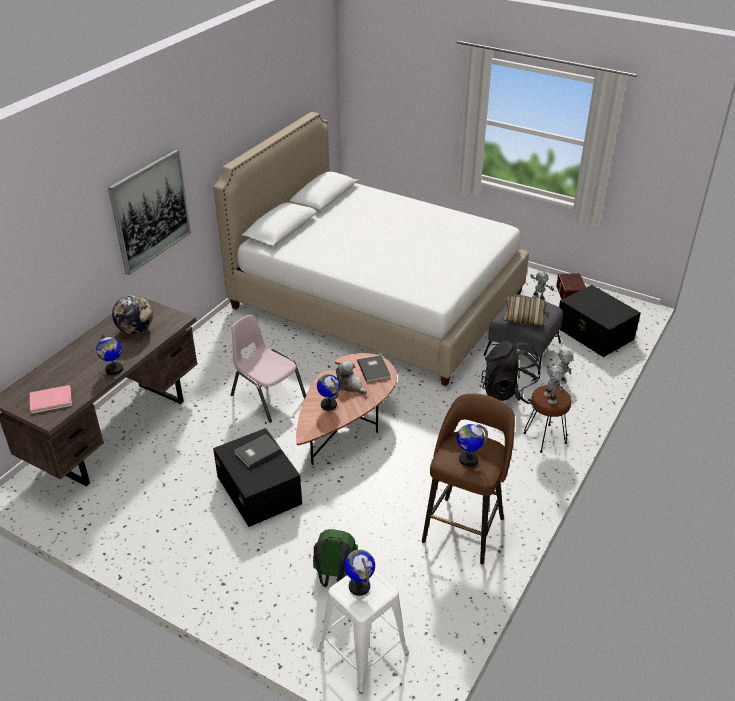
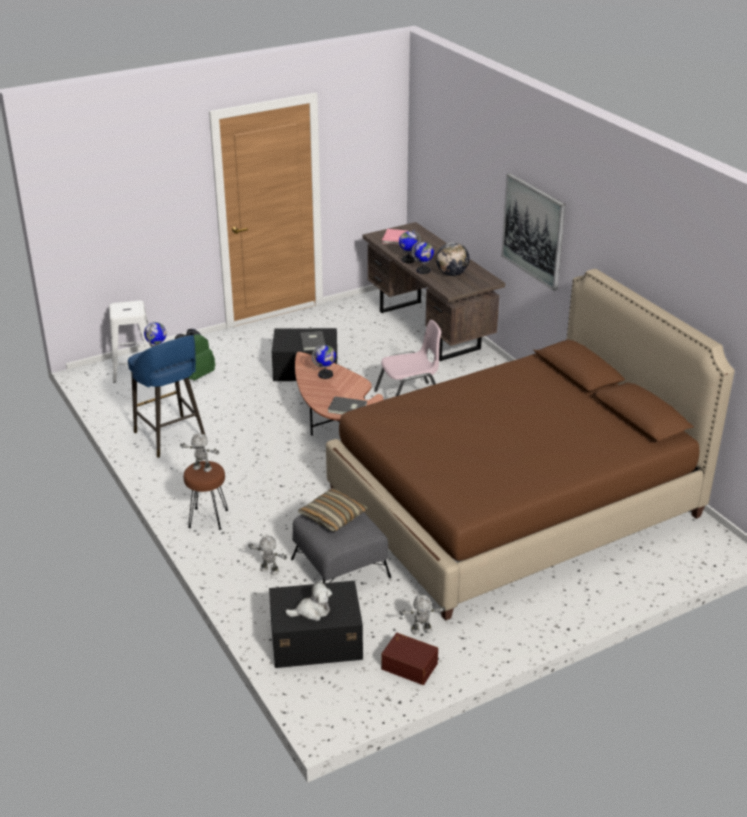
camera: 120 degrees right, 5 degrees down
white bed [214,112,529,386] -> brown bed [326,269,735,621]
plush toy [336,360,367,395] -> plush toy moved to [285,582,332,621]
globe [344,550,375,596] -> globe moved to [411,241,434,274]
brown stool [422,394,515,564] -> blue stool [128,335,206,458]
black backpack [481,341,540,404] -> none

